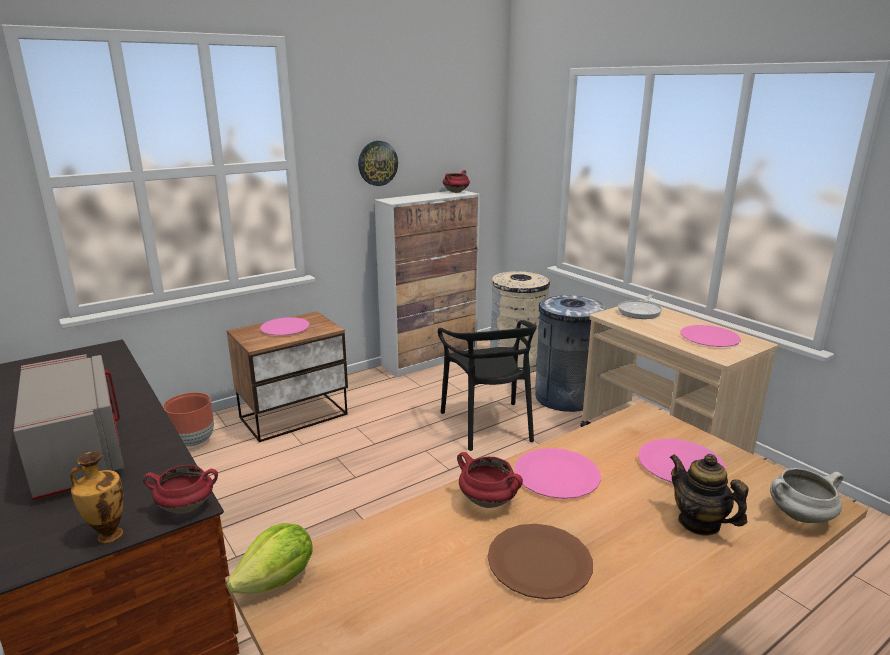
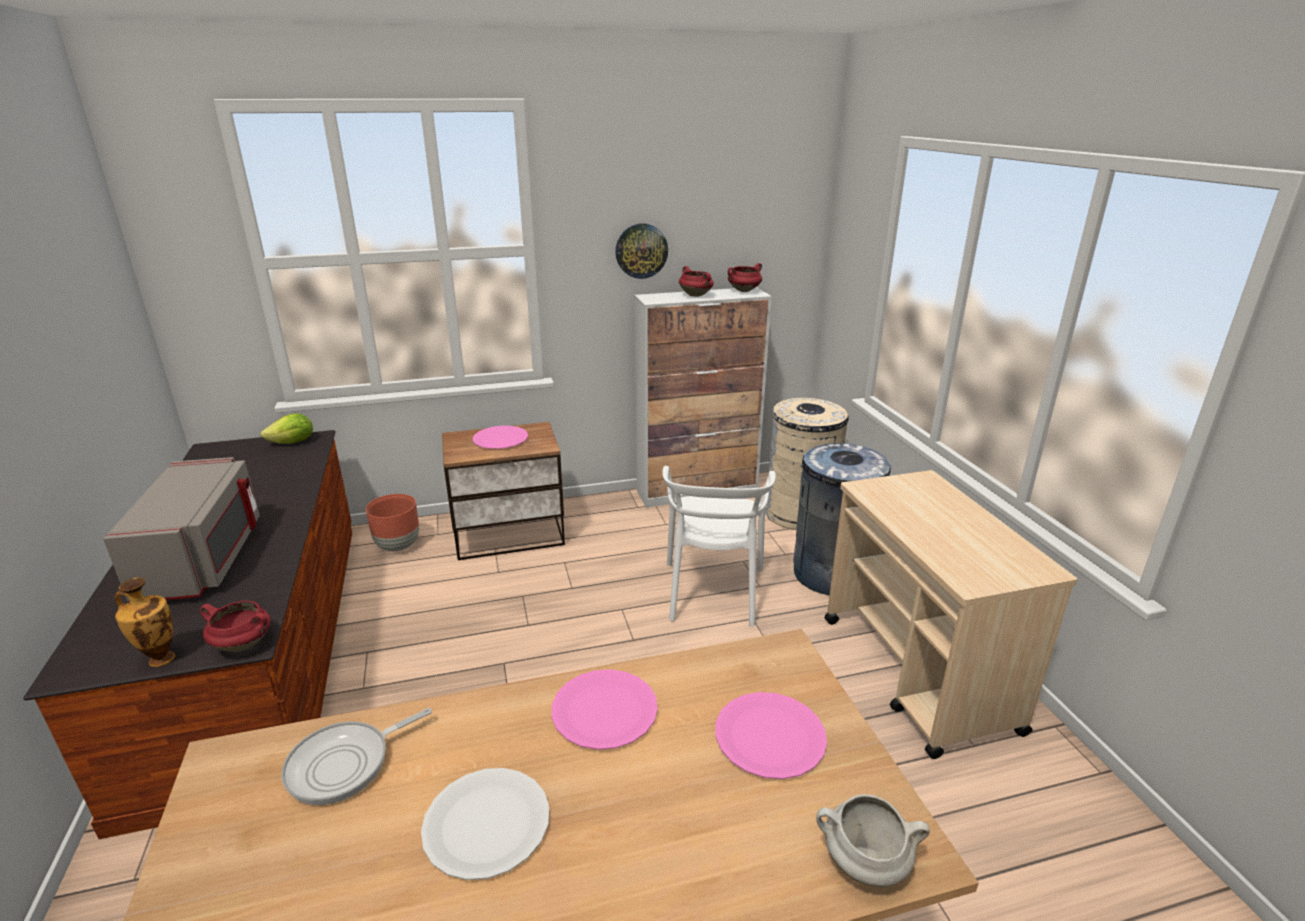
camera: 20 degrees right, 5 degrees up
lettuce [227,523,313,594] -> lettuce moved to [260,414,313,444]
black chair [438,320,537,451] -> white chair [662,466,776,626]
red cooking pot [457,452,523,508] -> red cooking pot moved to [679,266,714,297]
brown plate [488,524,593,599] -> white plate [421,768,550,880]
frying pan [618,294,662,319] -> frying pan moved to [281,708,432,805]
teapot [669,454,749,536] -> none
pink plate [680,325,741,347] -> none

